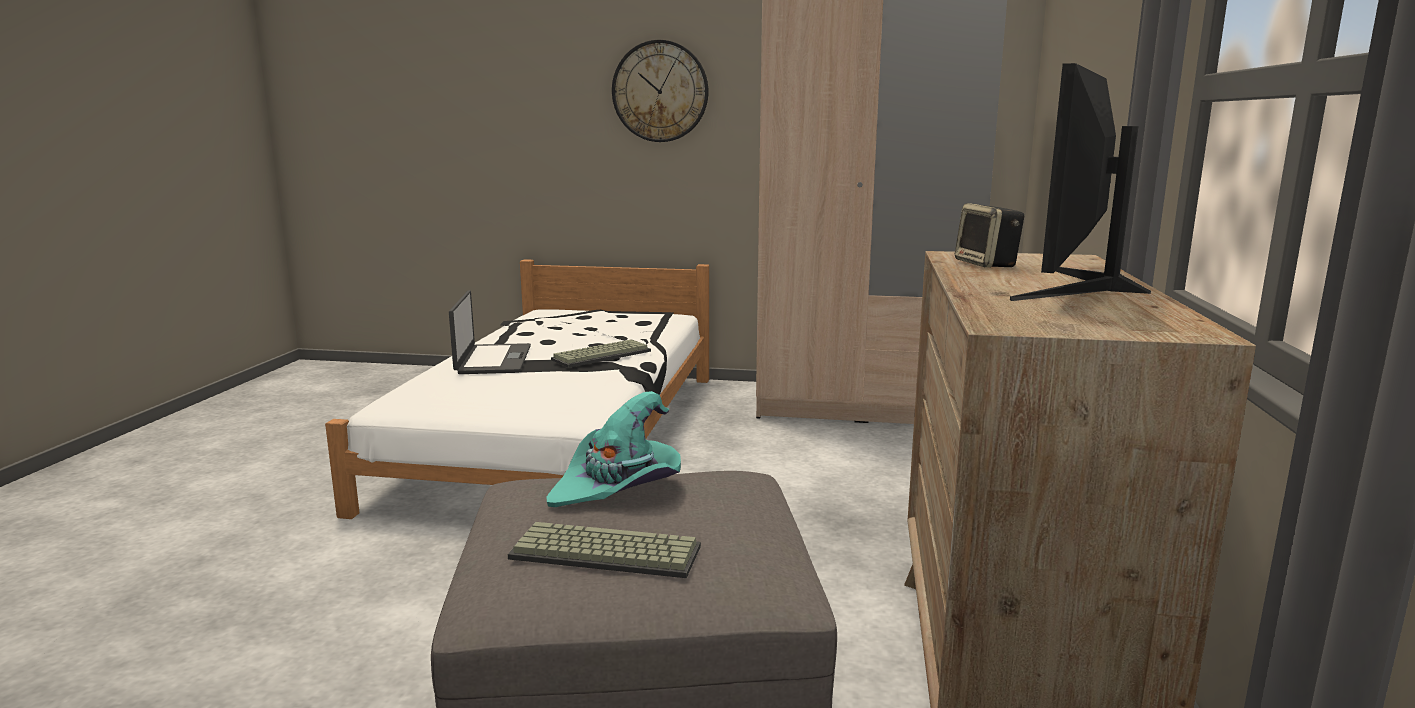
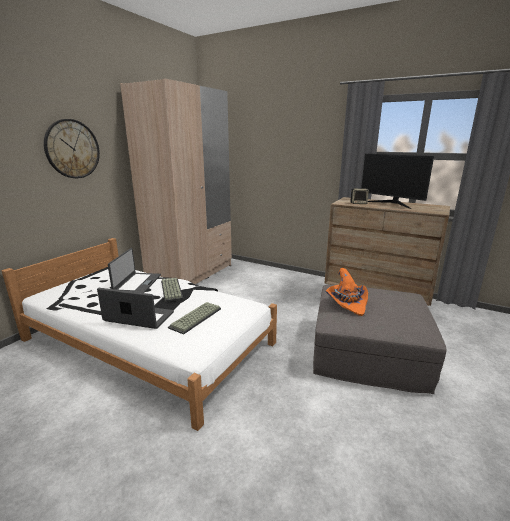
camera: 70 degrees left, 5 degrees up
keyboard [508,522,701,578] -> keyboard moved to [168,302,221,334]
turquoise hat [546,391,681,507] -> orange hat [325,268,368,316]
none -> laptop [108,248,161,293]

